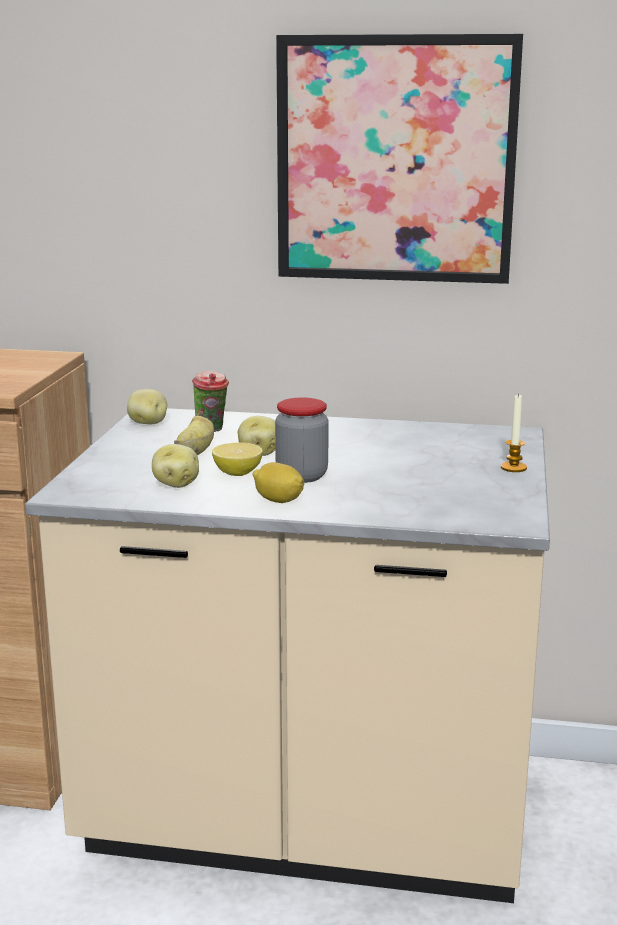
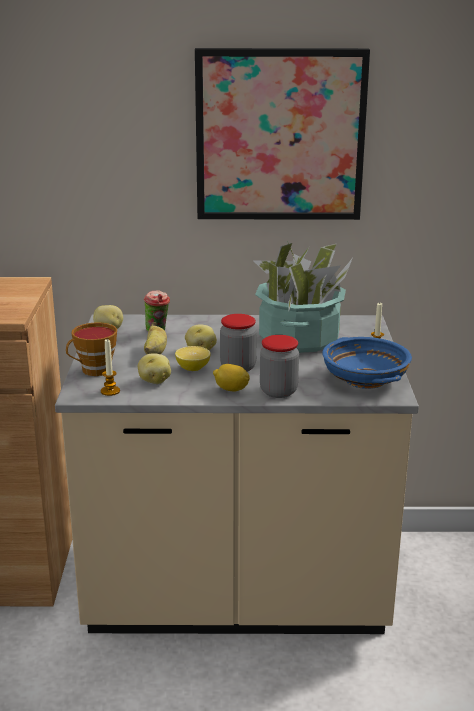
camera: 10 degrees left, 5 degrees up
none -> cup [66,322,117,376]
none -> candle [101,339,120,396]
none -> potted plant [253,241,352,353]
none -> jar [260,335,299,398]
none -> blue bowl [322,337,412,389]

